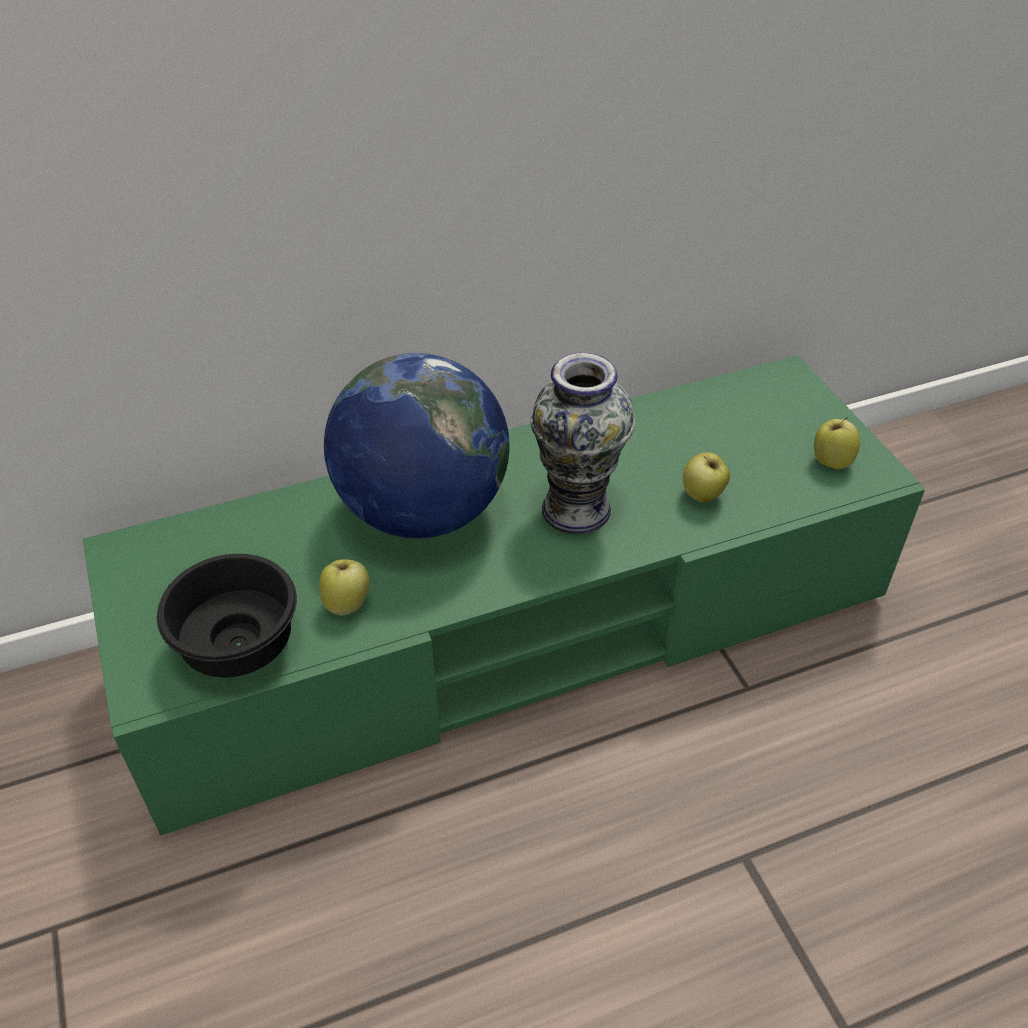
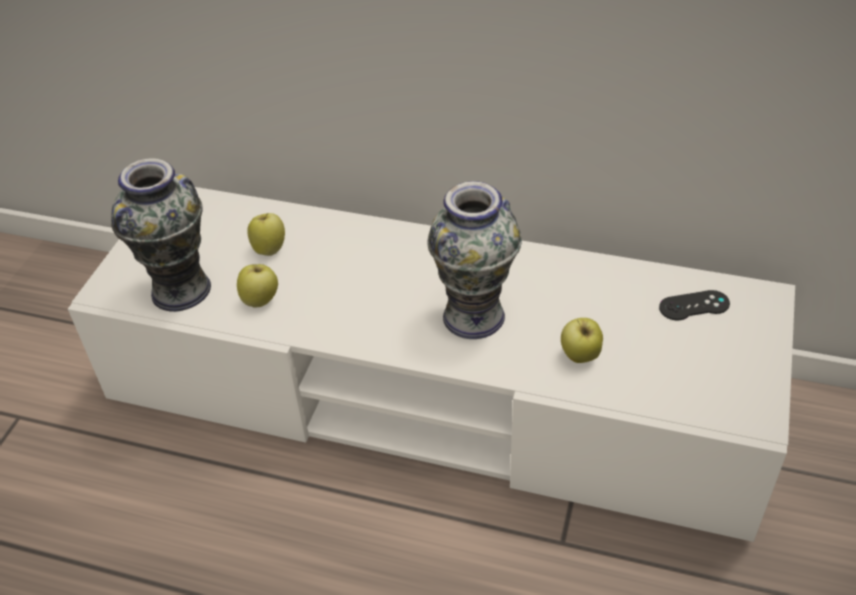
camera: 40 degrees right, 0 degrees up
green tv stand [83,355,925,835] -> white tv stand [68,187,795,542]
black bowl [157,554,297,677] -> vase [111,158,211,312]
globe [324,353,510,538] -> none
apple [814,417,860,469] -> apple moved to [247,213,285,256]
none -> black game controller [659,290,730,320]

